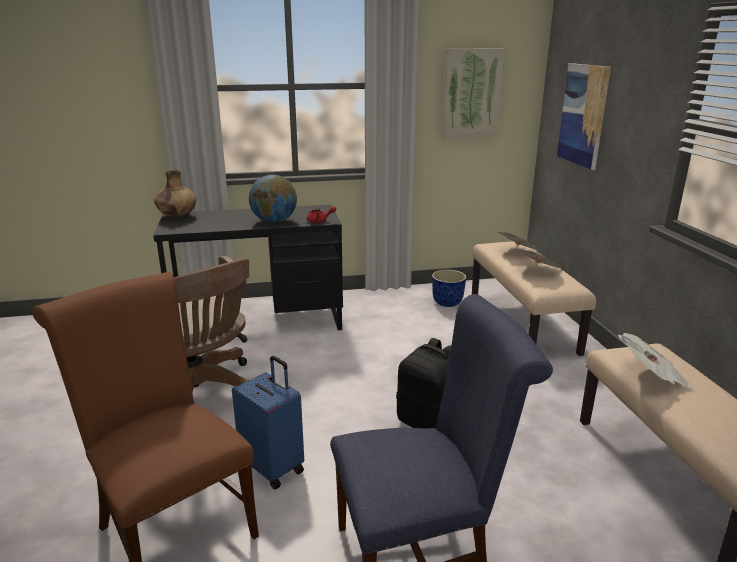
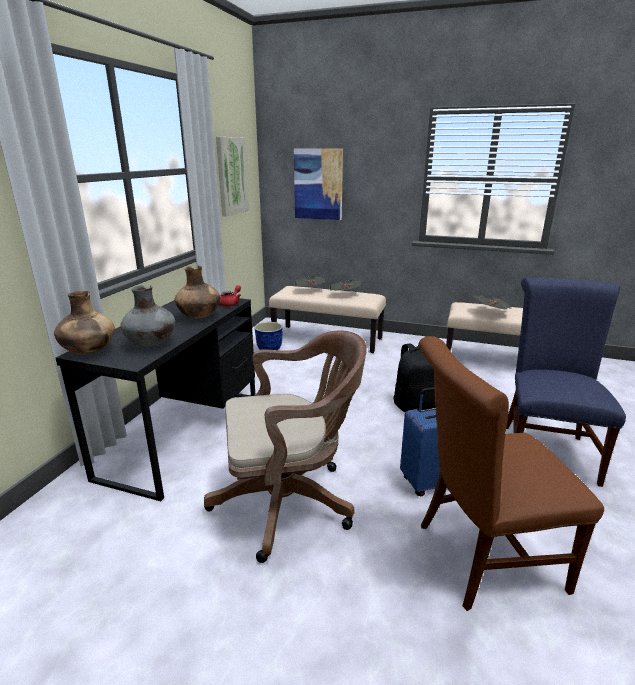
camera: 60 degrees left, 0 degrees up
globe [249,175,297,223] -> brown vase [175,266,220,318]
none -> grey vase [120,285,175,346]

